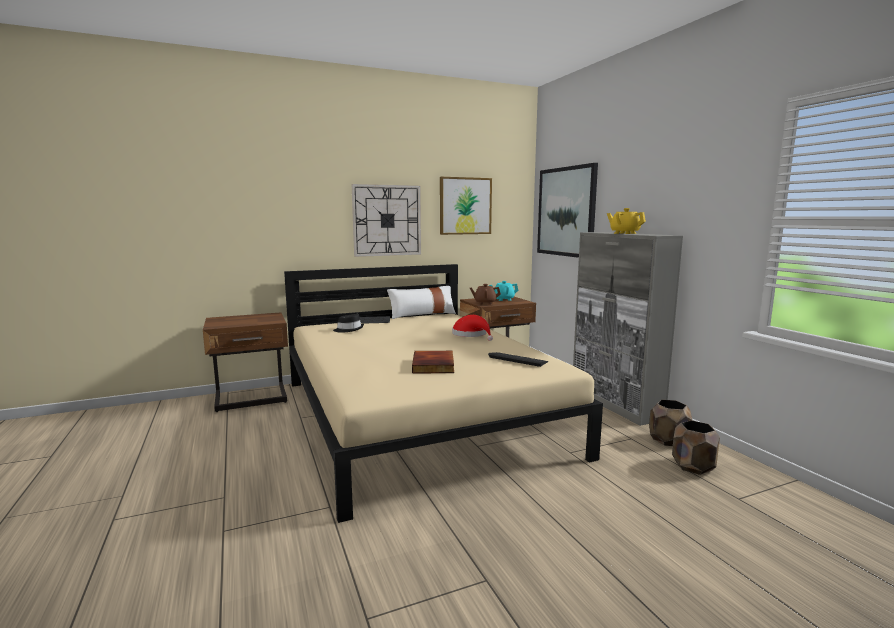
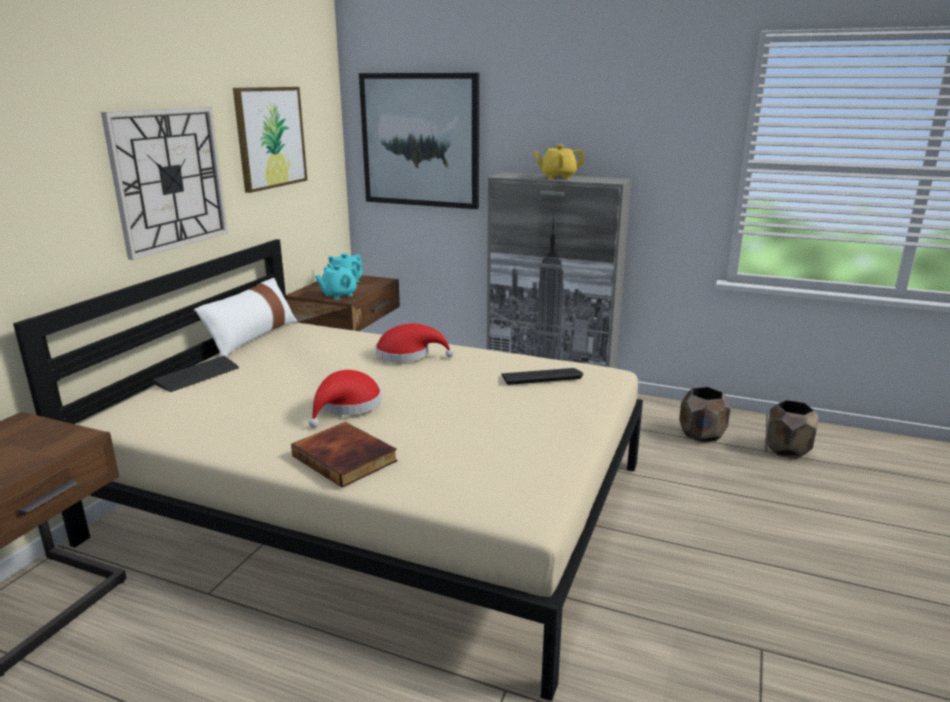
camera: 45 degrees left, 10 degrees up
black hat [333,314,364,333] -> none
book [412,351,454,373] -> book moved to [291,422,398,487]
brown teapot [470,284,501,305] -> turquoise teapot [315,265,360,299]
brown planter [649,400,692,446] -> brown planter moved to [765,400,819,459]
none -> red hat [309,370,382,428]

